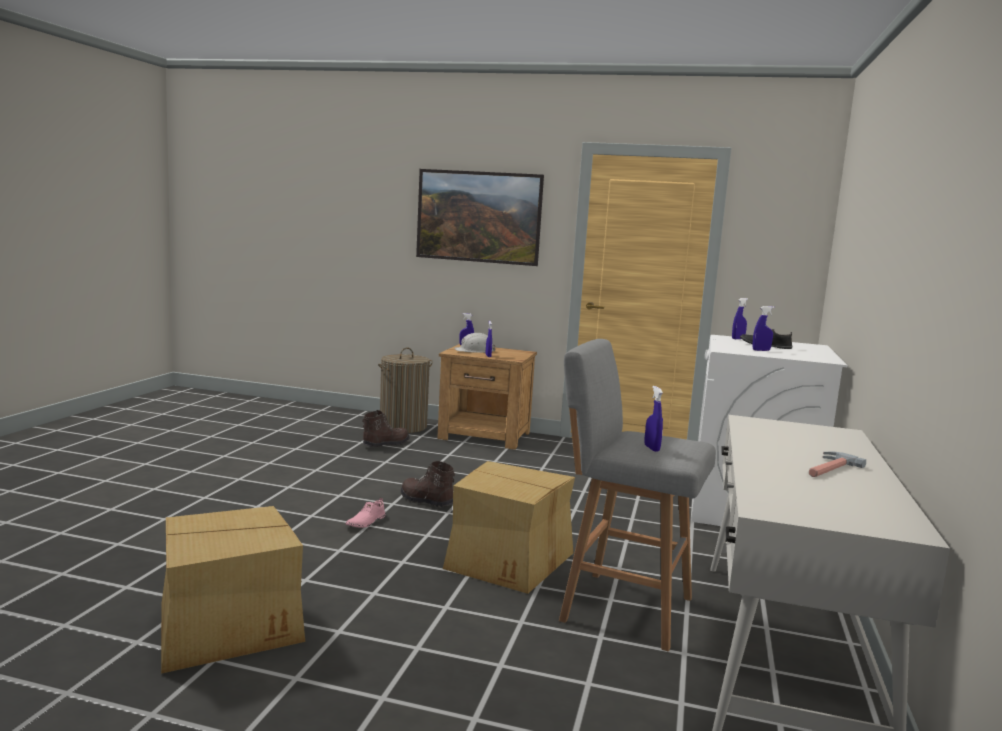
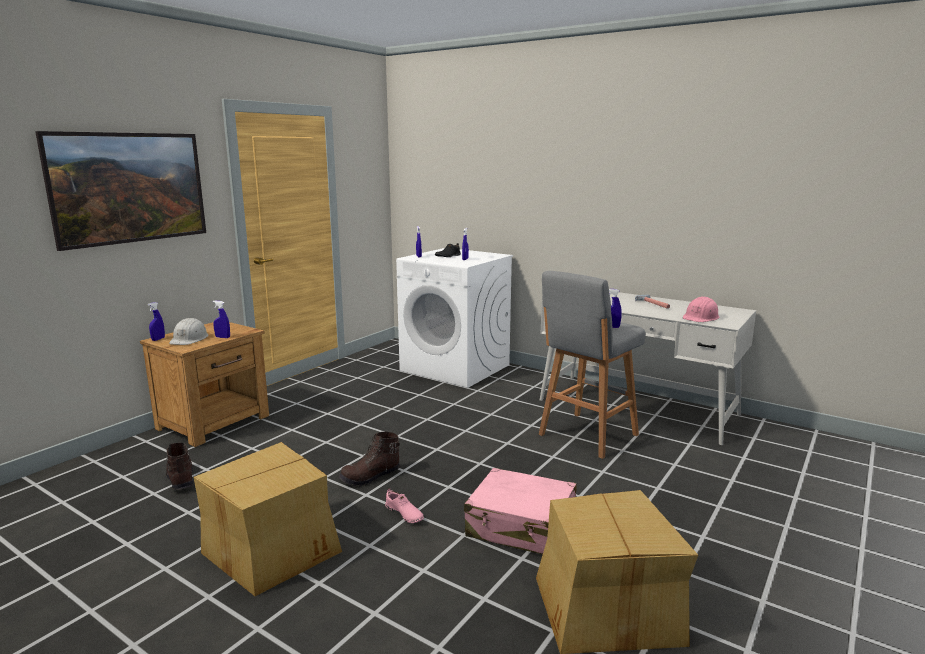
camera: 70 degrees left, 5 degrees up
laundry basket [378,347,433,433] -> none
cardboard box [443,461,575,594] -> cardboard box moved to [194,442,342,596]
none -> pink suitcase [464,468,577,554]
none -> pink hard hat [682,296,720,322]

